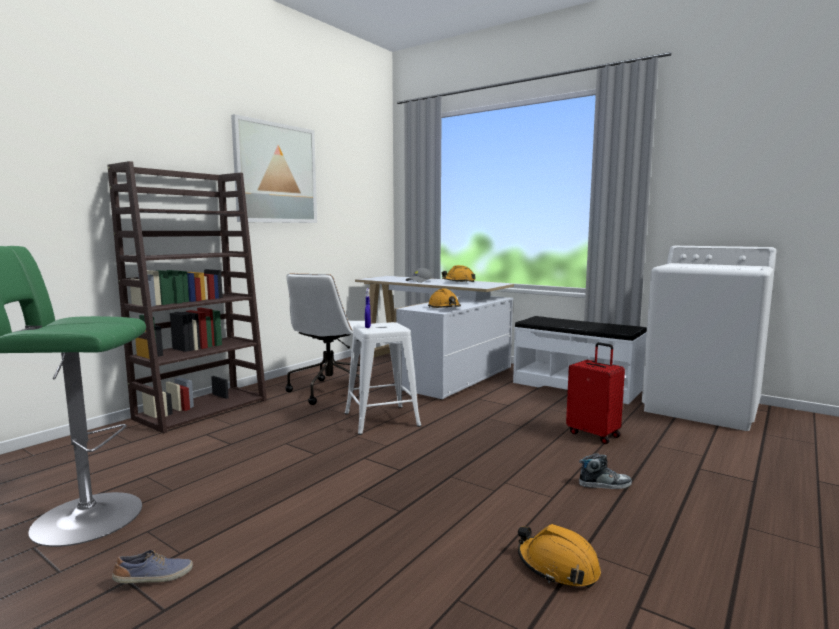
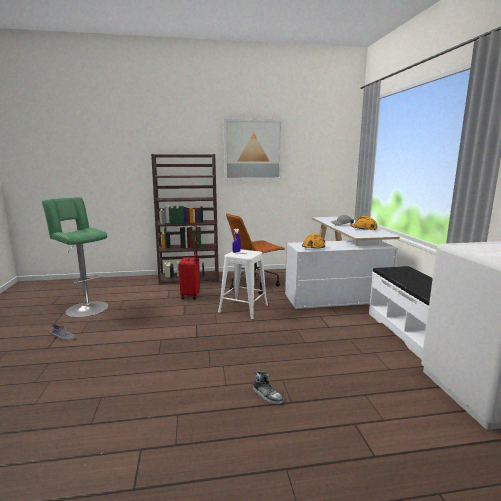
camera: 45 degrees right, 5 degrees up
white office chair [285,273,365,405] -> brown office chair [226,213,285,295]
orange hard hat [518,524,601,588] -> none
red suitcase [566,342,625,444] -> red suitcase moved to [179,249,200,299]

